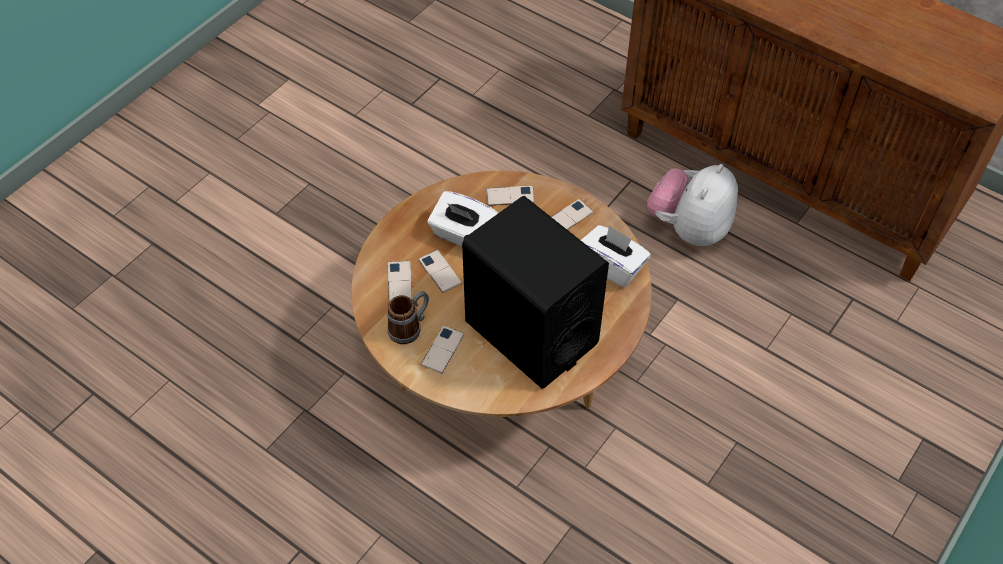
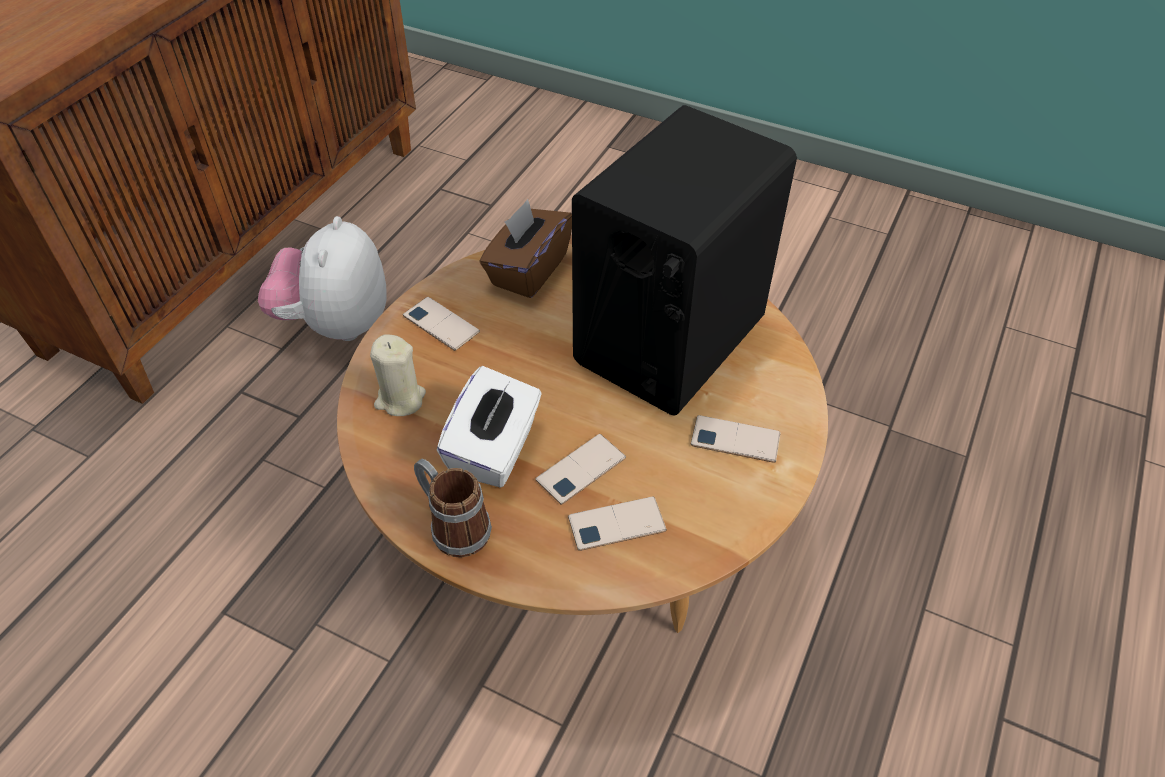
camera: 100 degrees left, 5 degrees down
mug [387,291,429,344] -> mug moved to [414,459,492,558]
phone [486,186,535,206] -> beige candle [370,334,426,416]
white tissue box [581,225,651,287] -> brown tissue box [479,199,572,298]
plush toy [647,164,738,246] -> plush toy turned 75 degrees clockwise [258,216,387,341]

